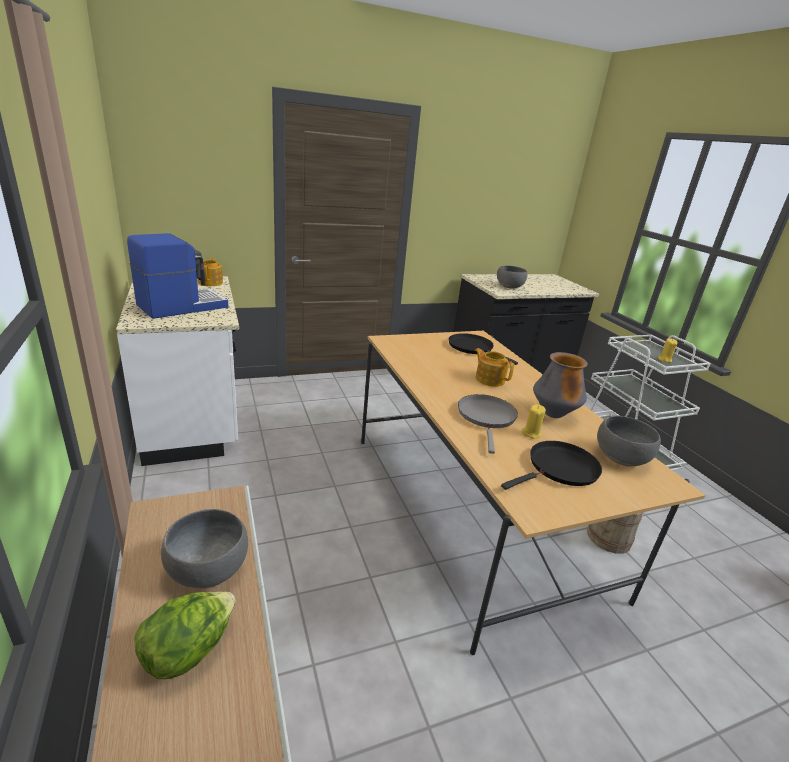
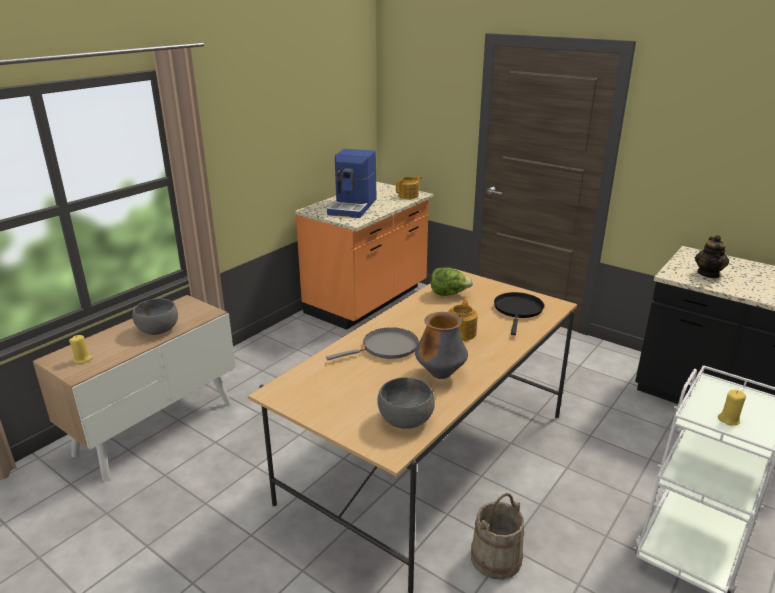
camera: 60 degrees right, 0 degrees up
white counter [116,276,239,466] -> orange counter [295,182,433,330]
coffee machine [127,233,228,319] -> coffee machine turned 90 degrees clockwise [327,149,377,218]
lettuce [134,591,236,679] -> lettuce moved to [431,267,473,296]
grey bowl [497,266,527,289] -> teapot [695,235,729,278]
black frying pan [501,441,602,490] -> none
yellow candle [522,404,546,439] -> yellow candle moved to [69,335,92,363]

